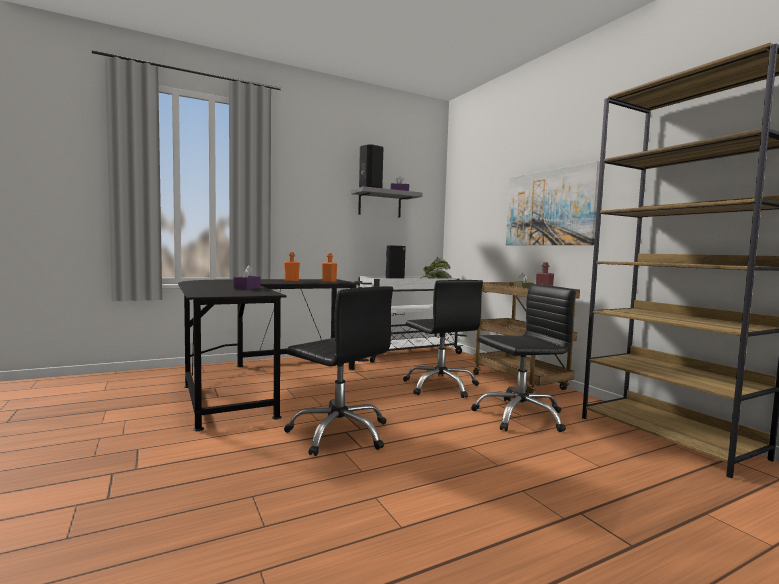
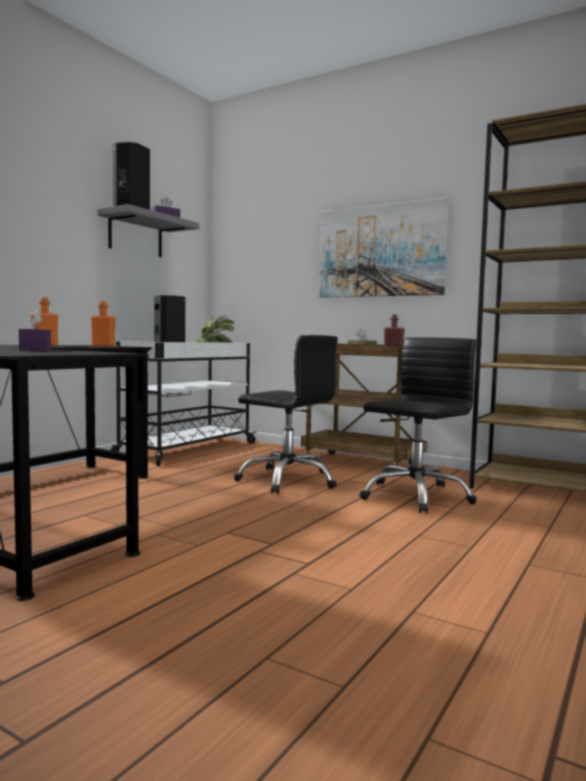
camera: 30 degrees left, 0 degrees up
black office chair [284,286,393,456] -> none

